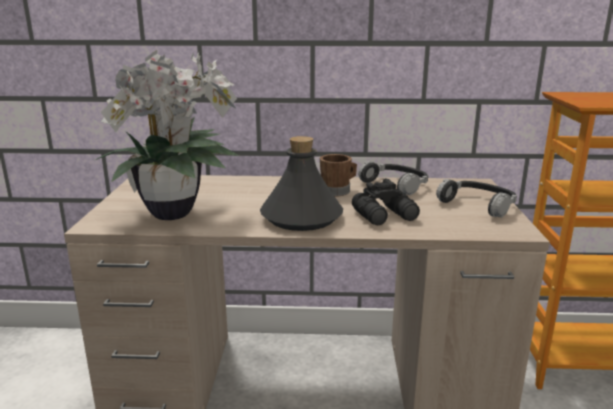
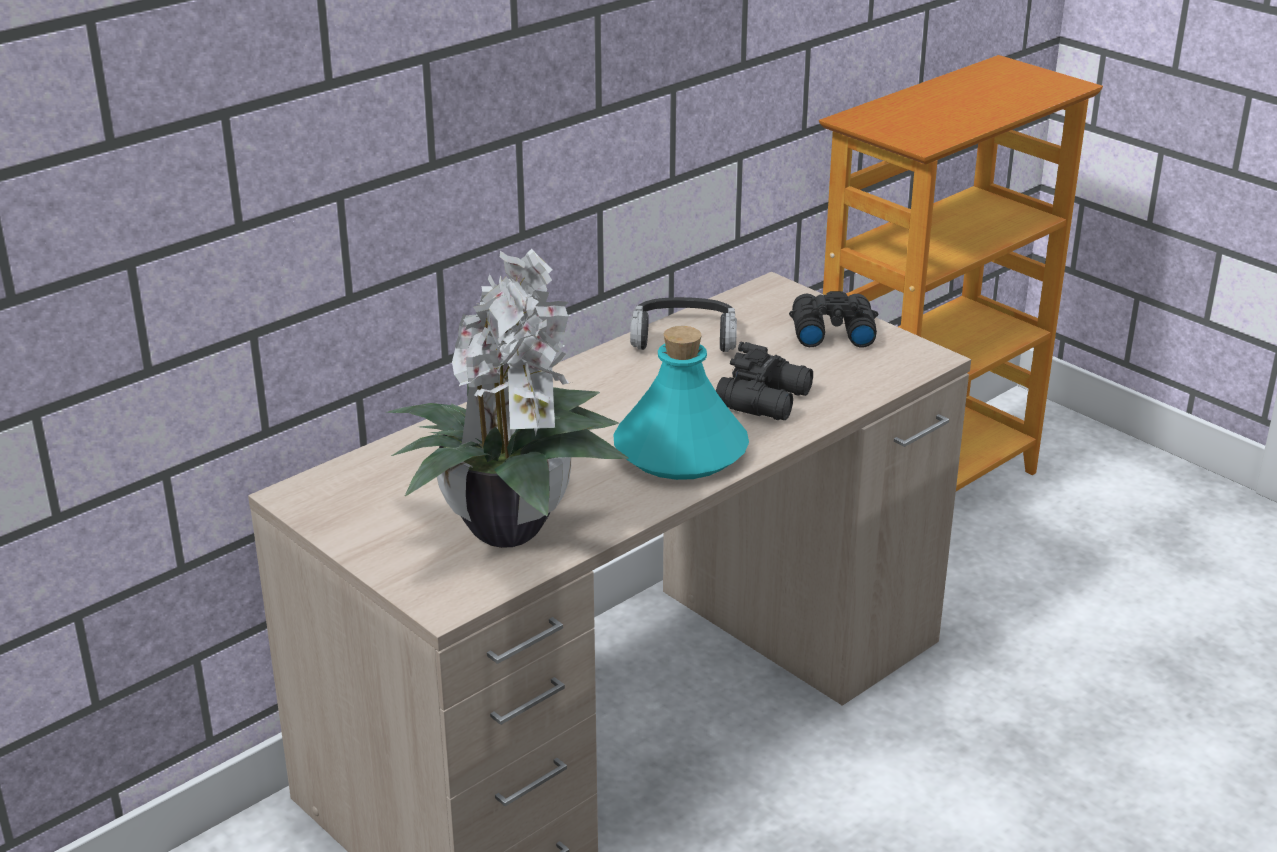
camera: 45 degrees left, 10 degrees up
grey bottle [260,136,343,231] -> turquoise bottle [613,326,749,480]
brown mug [320,154,357,197] -> none
headphones [436,179,517,218] -> black binoculars [789,291,878,348]

